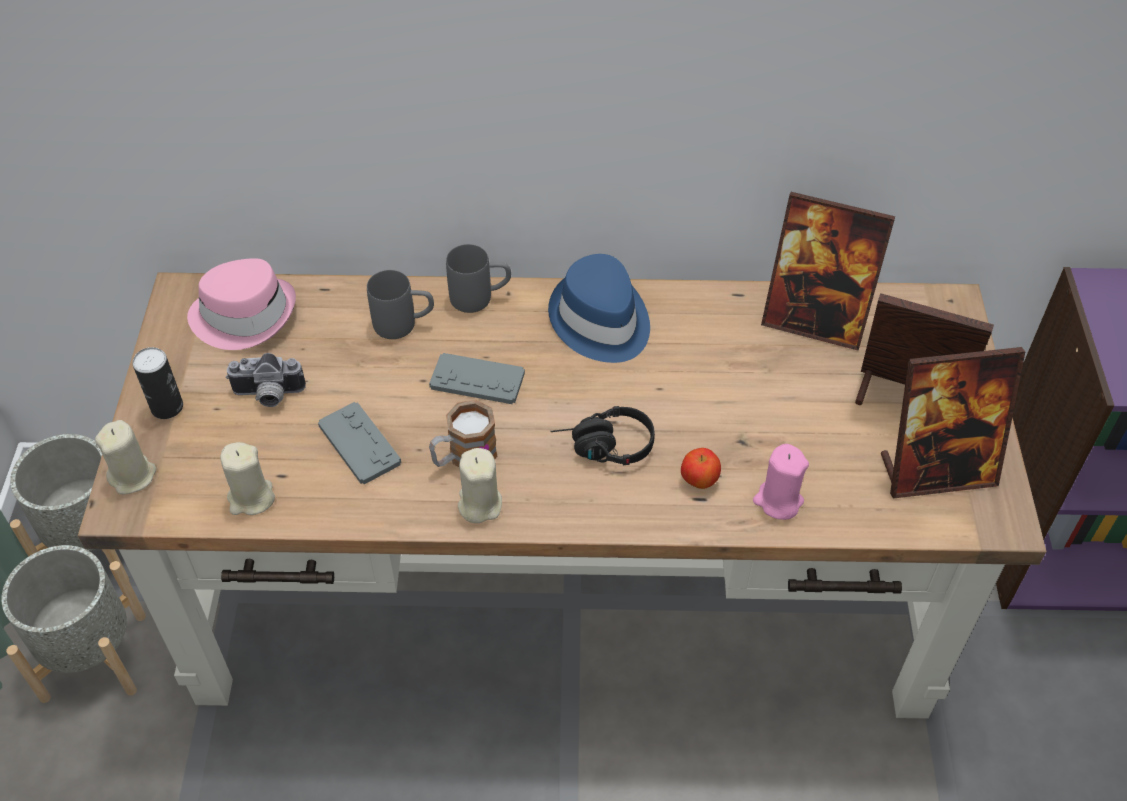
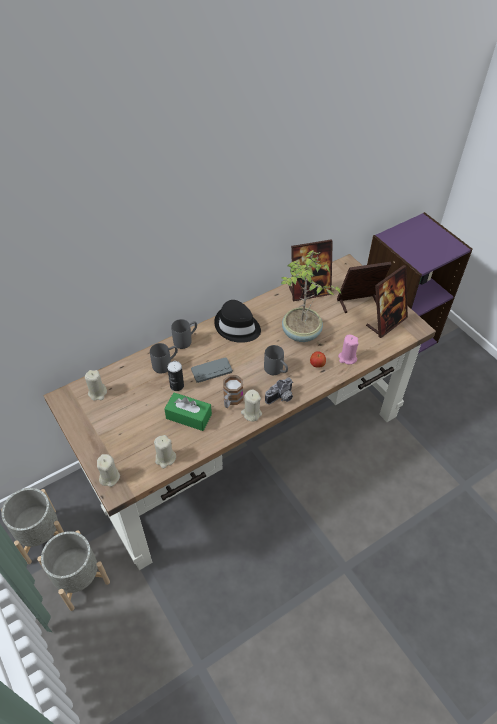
camera: 35 degrees left, 0 degrees up
can [132,347,183,419] -> can moved to [167,361,184,391]
pink hat [187,258,296,350] -> beige candle [85,370,107,401]
camera [226,353,306,407] -> camera moved to [265,377,293,404]
grey game controller [318,402,401,484] -> green tissue box [164,393,212,431]
blue hat [548,254,650,363] -> black hat [214,300,261,343]
black headphones [551,406,655,465] -> grey mug [264,345,288,375]
none -> potted plant [281,250,341,342]

